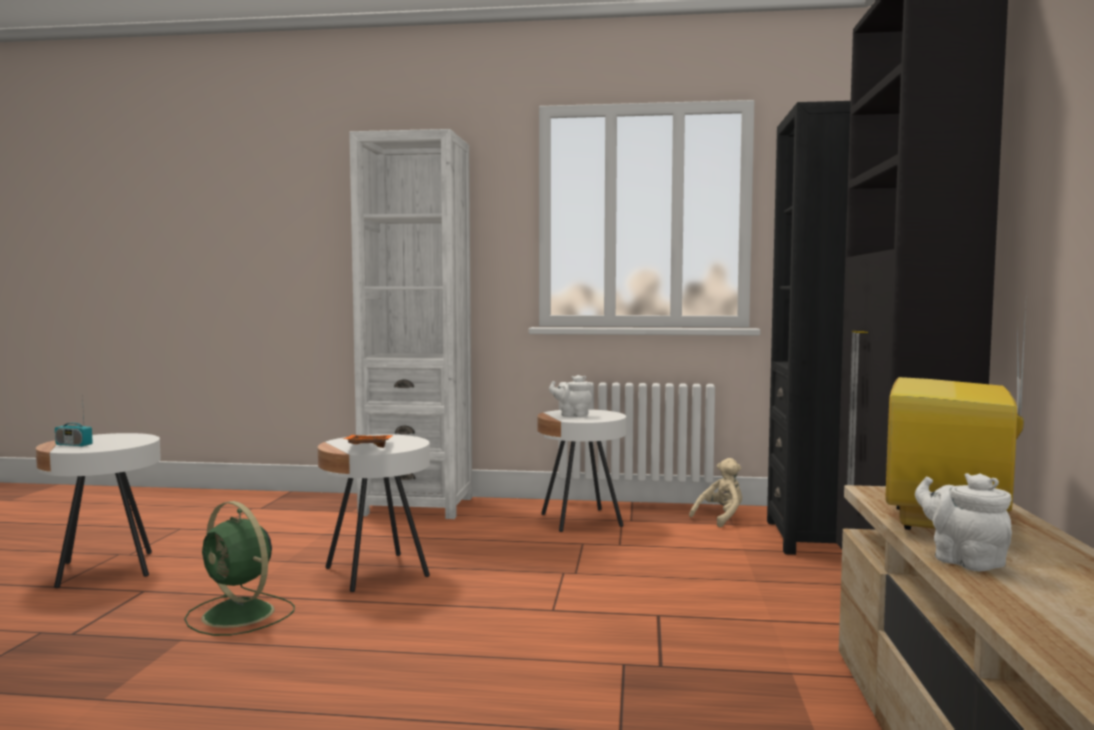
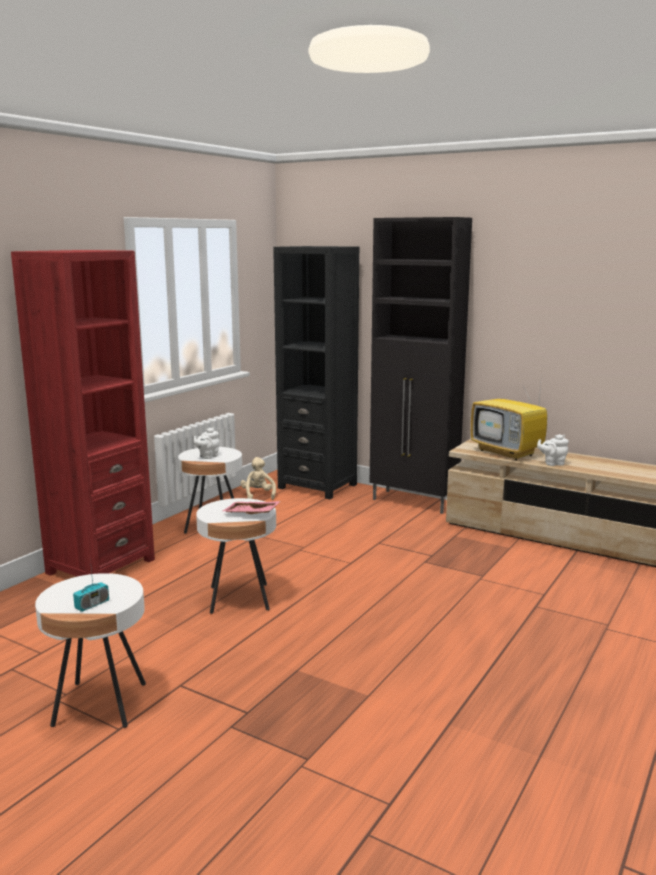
camera: 65 degrees left, 10 degrees up
green fan [184,501,295,636] -> none
orange tray [344,435,393,448] -> pink tray [222,501,281,514]
white bookcase [349,129,472,519] -> red bookcase [11,250,155,577]

